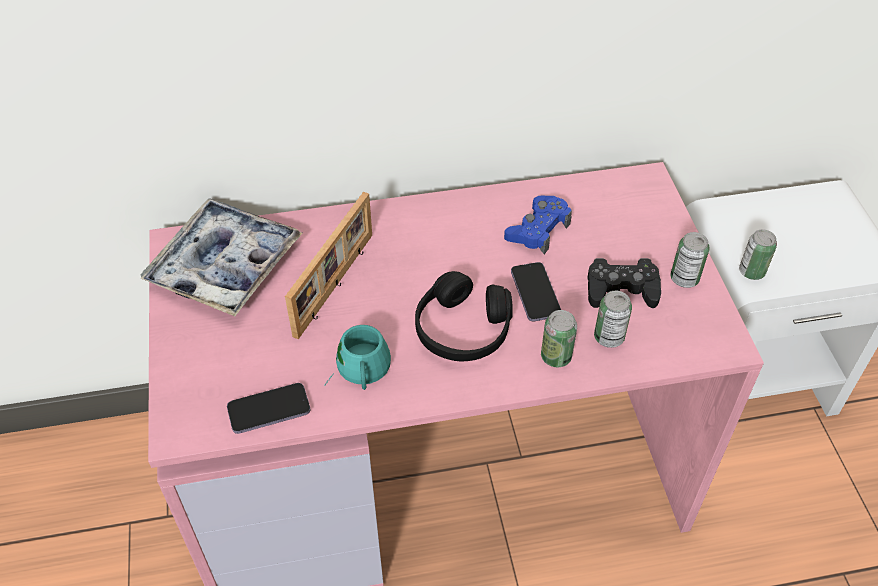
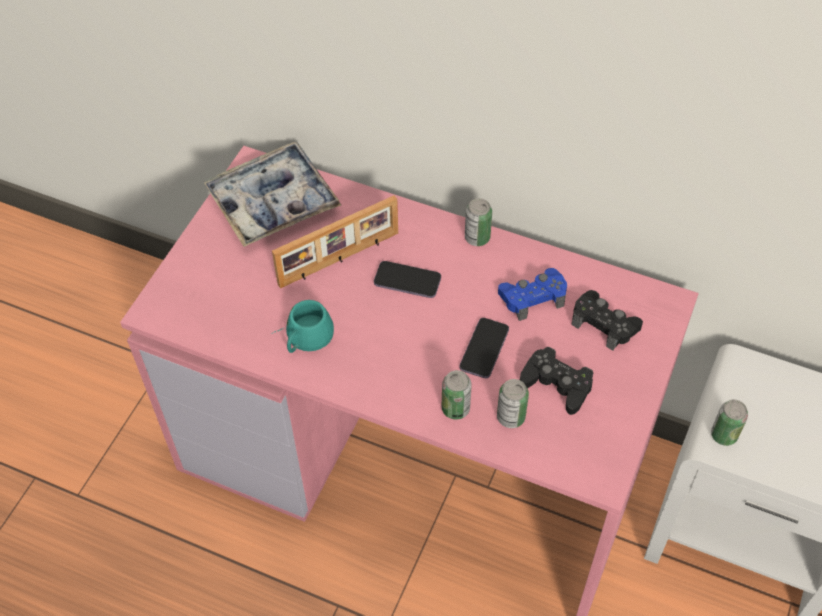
camera: 35 degrees right, 5 degrees up
phone [227,383,310,434] -> phone moved to [374,261,441,298]
black headphones [415,271,513,361] -> none
can [670,232,709,288] -> can moved to [465,198,492,246]
none -> black game controller [571,290,643,351]

